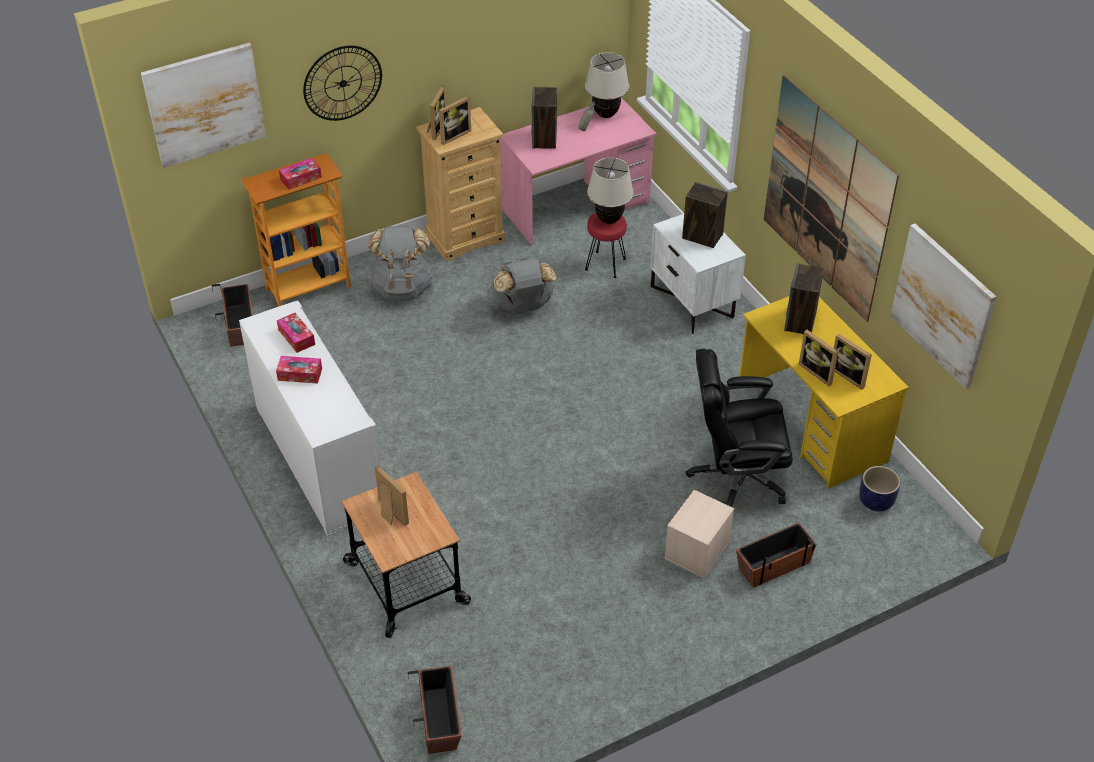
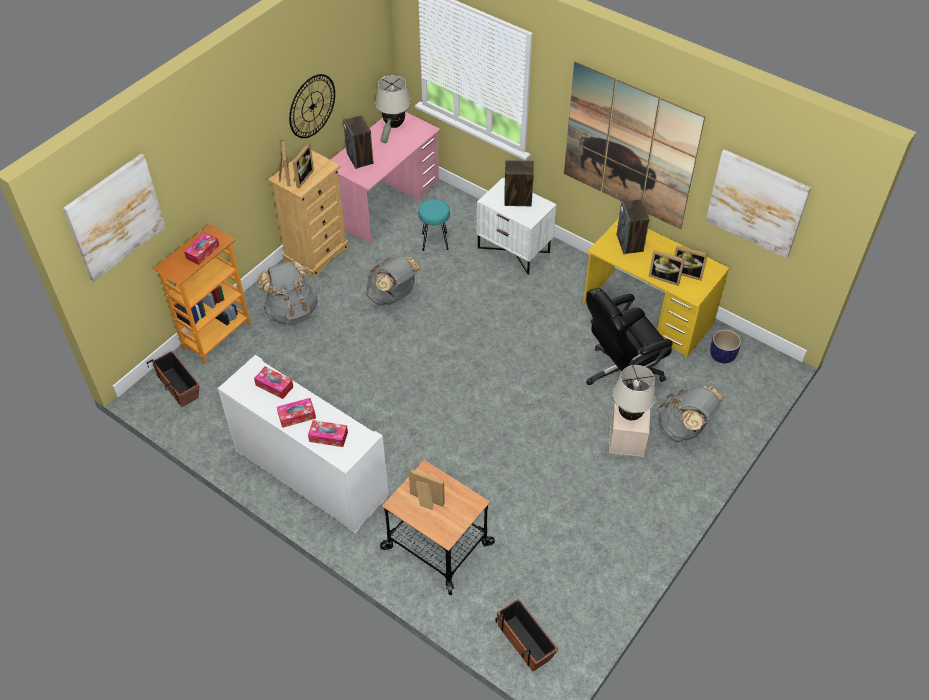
camera: 25 degrees left, 5 degrees up
wall clock [303,45,382,121] -> wall clock moved to [289,74,335,138]
red stool [585,213,627,278] -> turquoise stool [418,199,450,251]
beige table lamp [587,157,634,224] -> beige table lamp moved to [612,365,656,420]
planter [736,522,816,588] -> grey backpack [657,386,724,442]
none -> tissue box [308,420,348,447]

